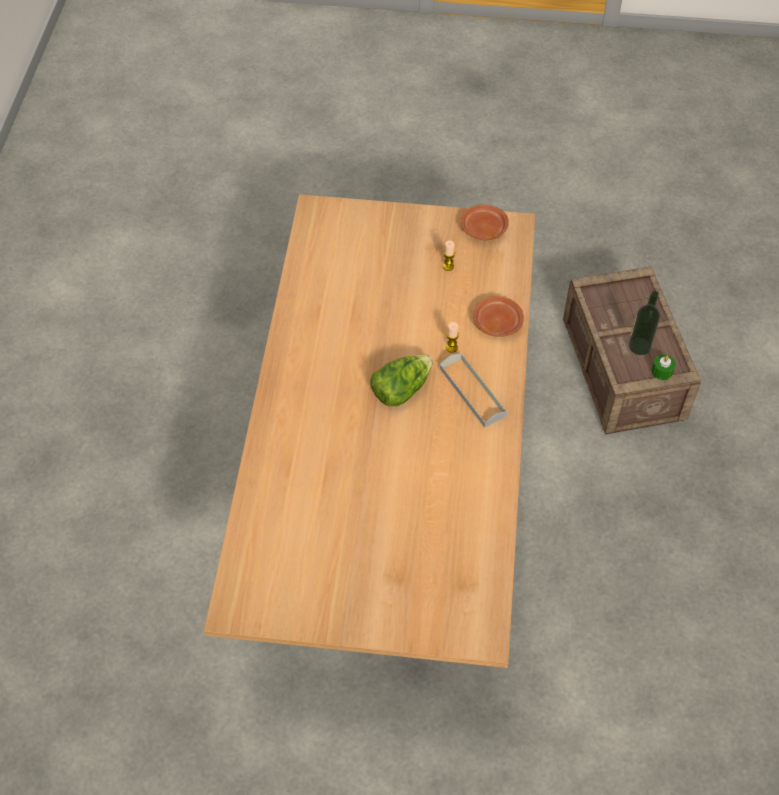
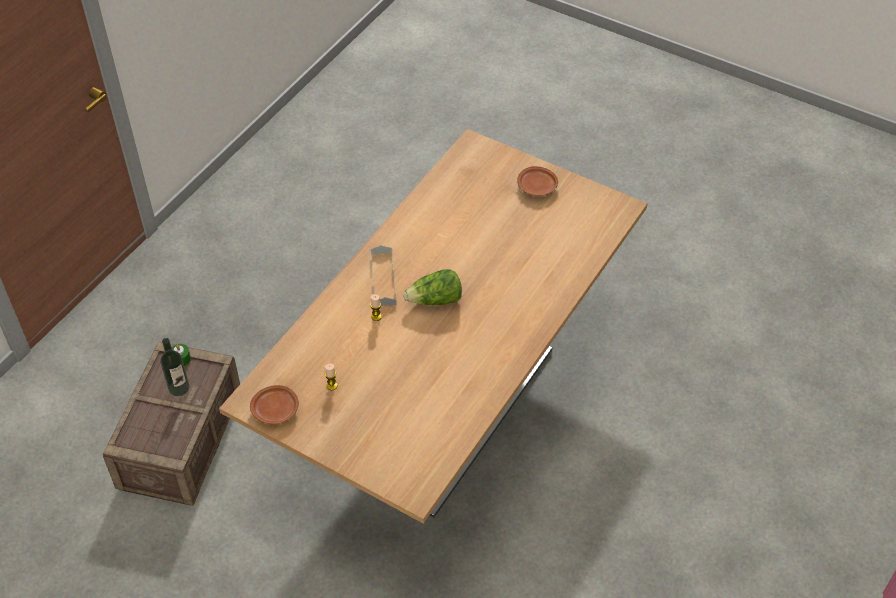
camera: 155 degrees left, 5 degrees down
brown plate [473,296,524,337] -> brown plate moved to [517,166,558,196]

